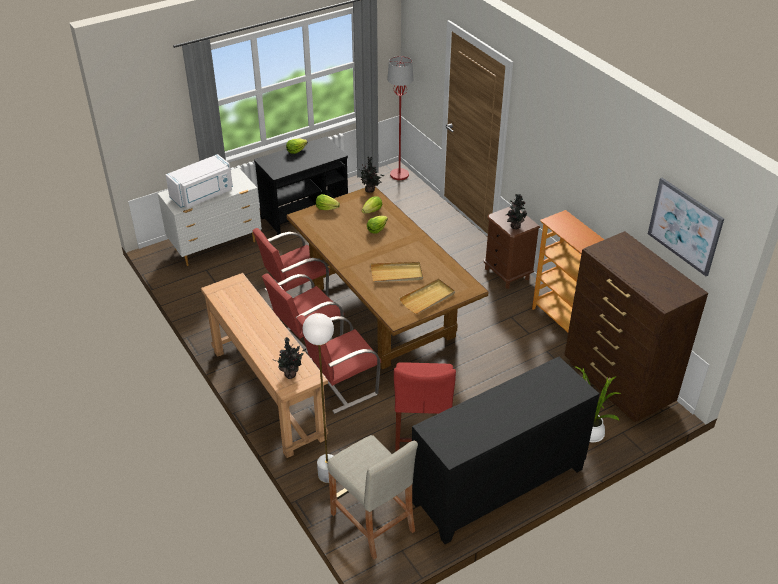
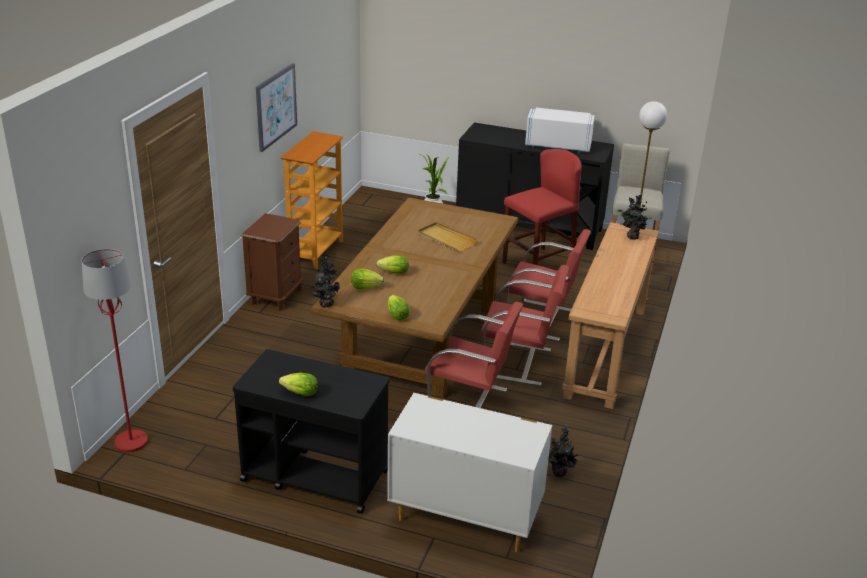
camera: 130 degrees left, 10 degrees down
white microwave [165,154,233,208] -> white microwave moved to [525,108,595,152]
beige tray [399,279,455,314] -> none
potted plant [506,194,527,229] -> potted plant moved to [548,424,579,477]
brown dresser [564,231,708,422] -> none
picture [648,178,724,276] -> picture moved to [256,63,297,152]

